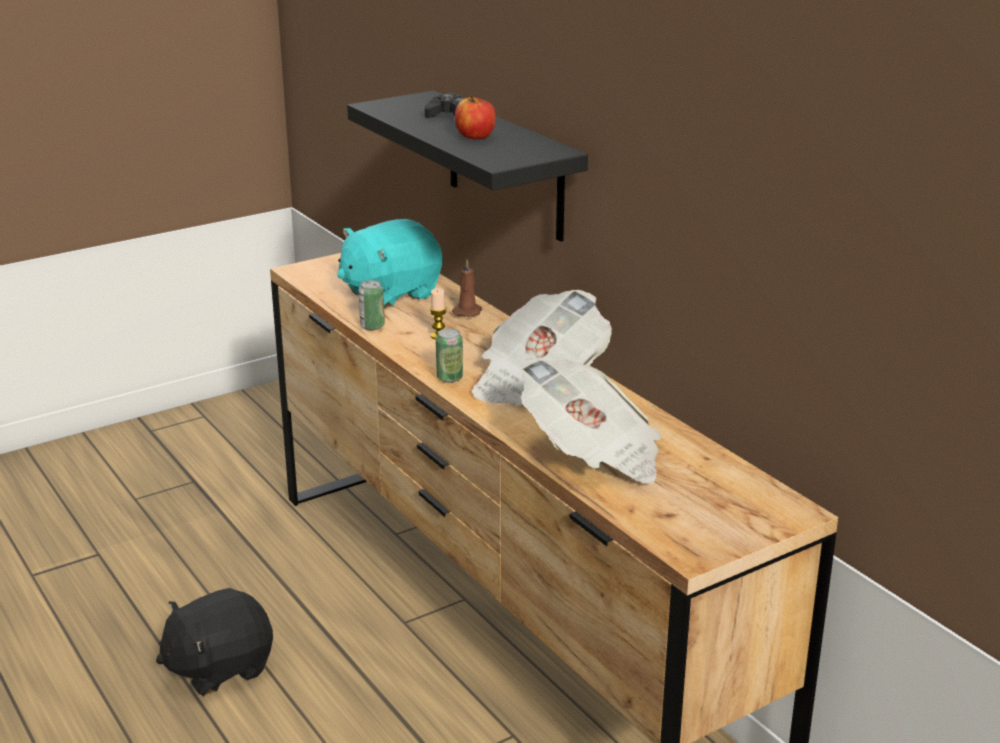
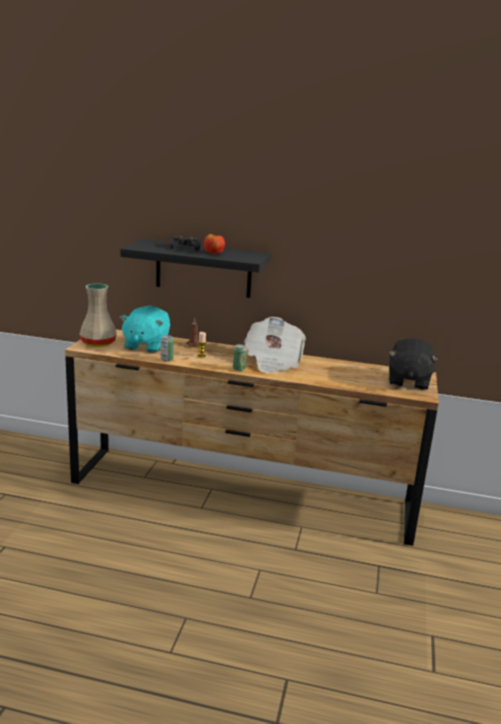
camera: 45 degrees left, 5 degrees down
black plush toy [156,588,273,696] -> black plush toy moved to [389,338,439,390]
newspaper [521,359,661,484] -> none
none -> beige vase [79,283,117,347]

